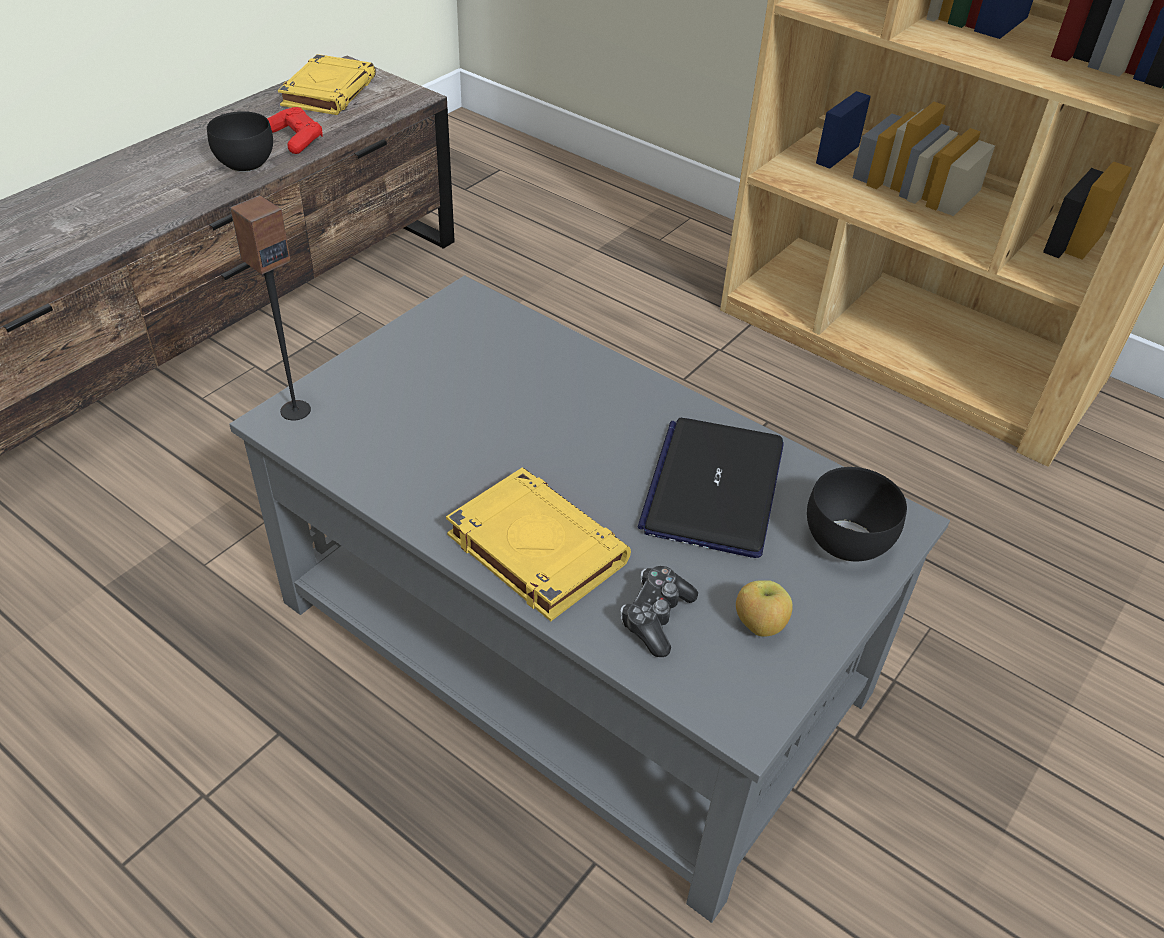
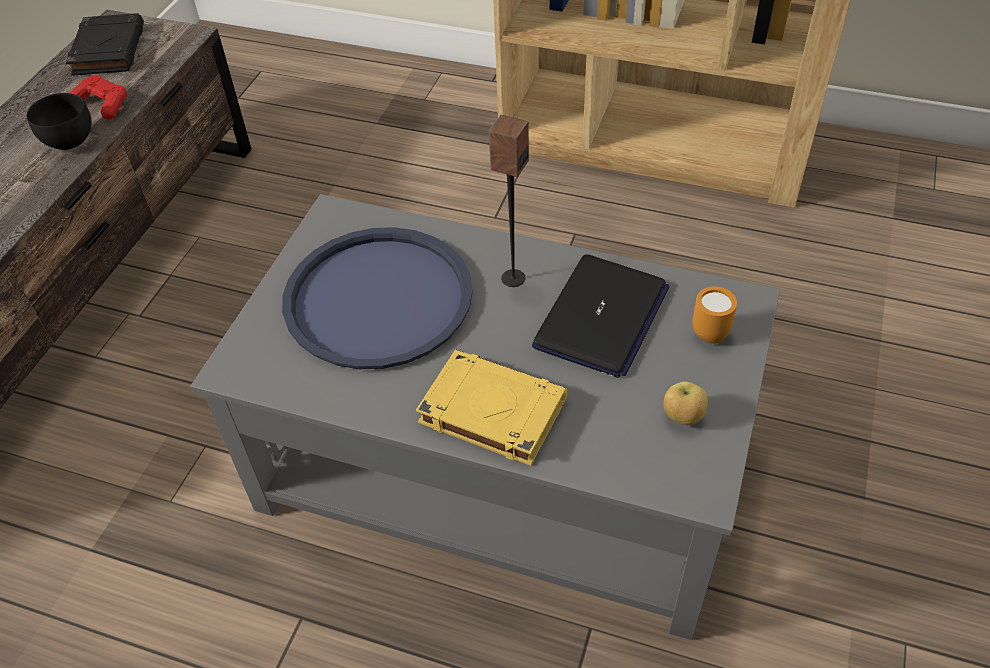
camera: 15 degrees left, 5 degrees up
speaker [230,195,311,421] -> speaker moved to [489,115,529,287]
yellow book [278,54,376,115] -> black book [66,13,144,75]
game controller [620,566,698,657] -> none
laptop [638,418,783,558] -> laptop turned 150 degrees counterclockwise [532,254,670,378]
black bowl [807,467,907,561] -> orange mug [692,286,737,344]
none -> blue tray [282,227,473,369]

